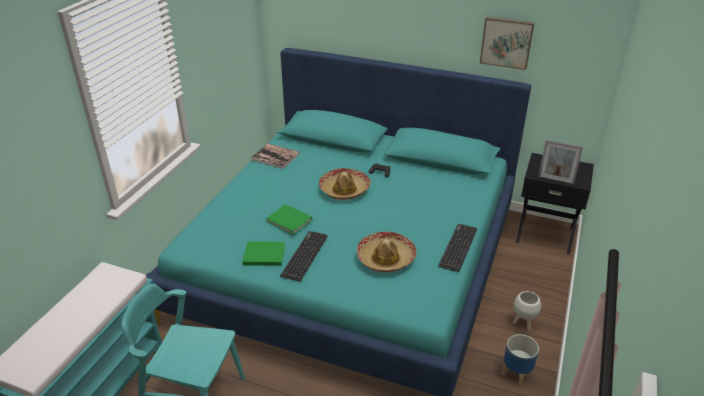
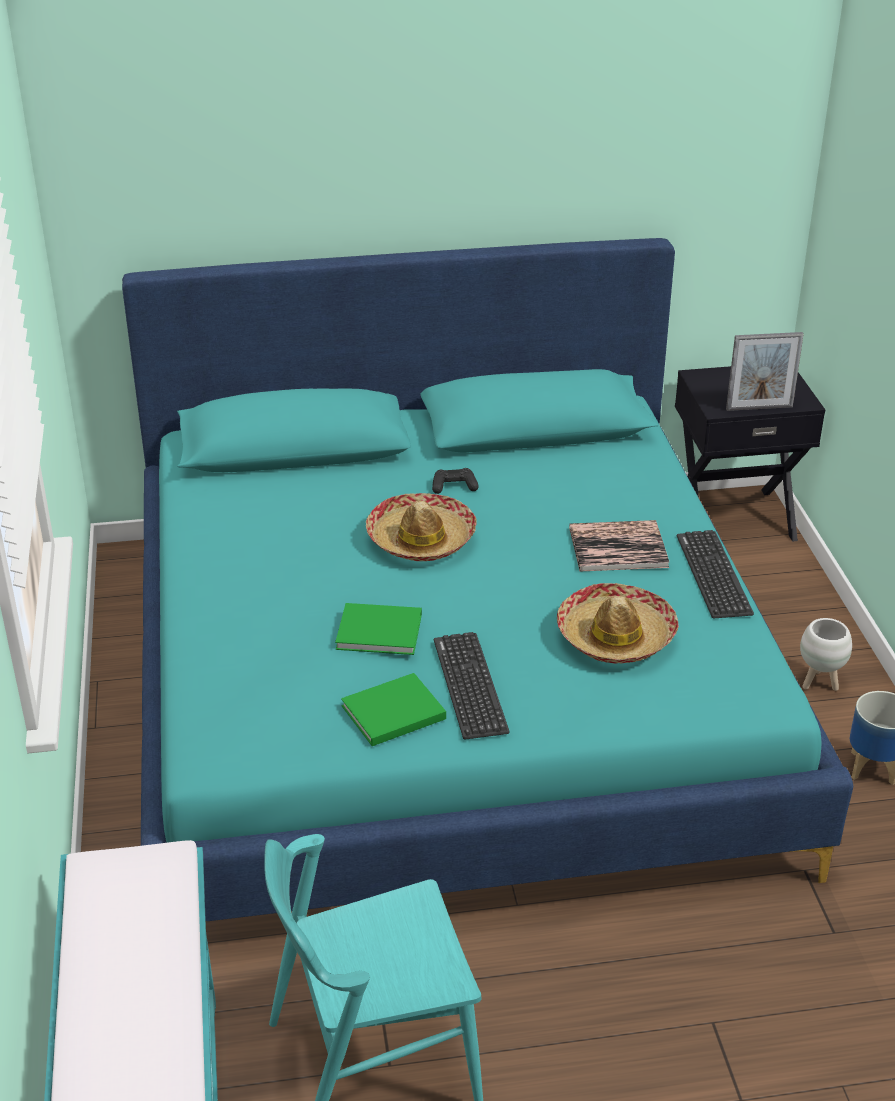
camera: 30 degrees left, 0 degrees up
book [251,144,300,169] -> book moved to [569,520,670,572]
picture [480,17,534,70] -> none

